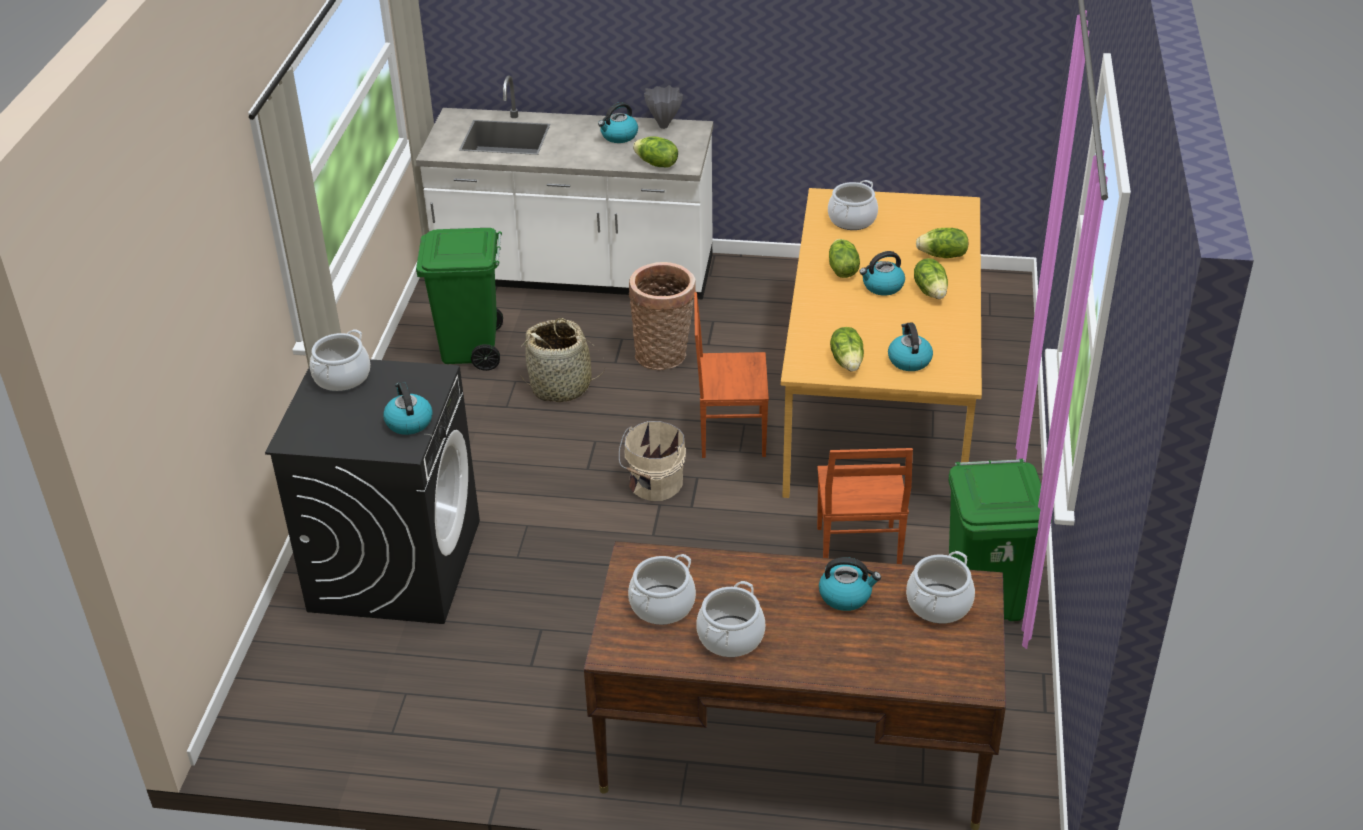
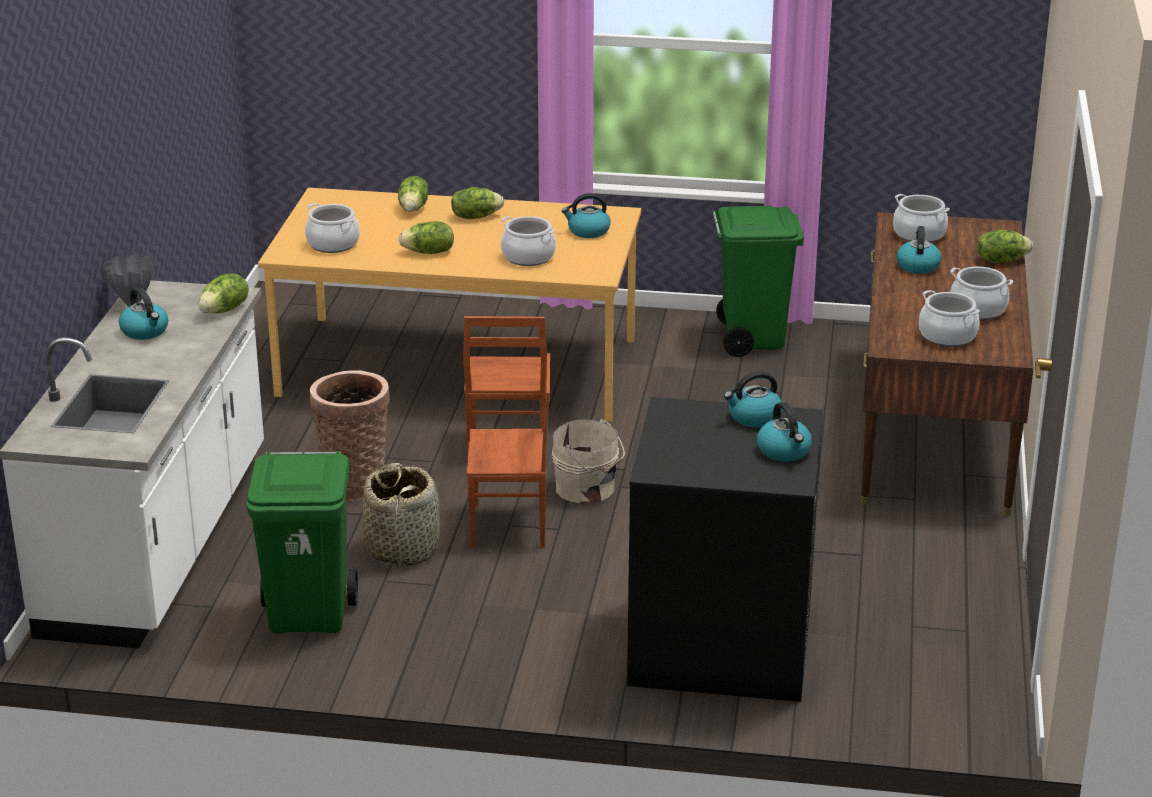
camera: 90 degrees left, 10 degrees down
cooking pot [310,329,370,392] -> cooking pot moved to [501,216,556,266]
brown chair [817,448,913,564] -> brown chair moved to [467,353,550,547]
lettuce [830,327,864,371] -> lettuce moved to [977,230,1033,263]
kettle [859,251,905,296] -> kettle moved to [757,402,812,462]

